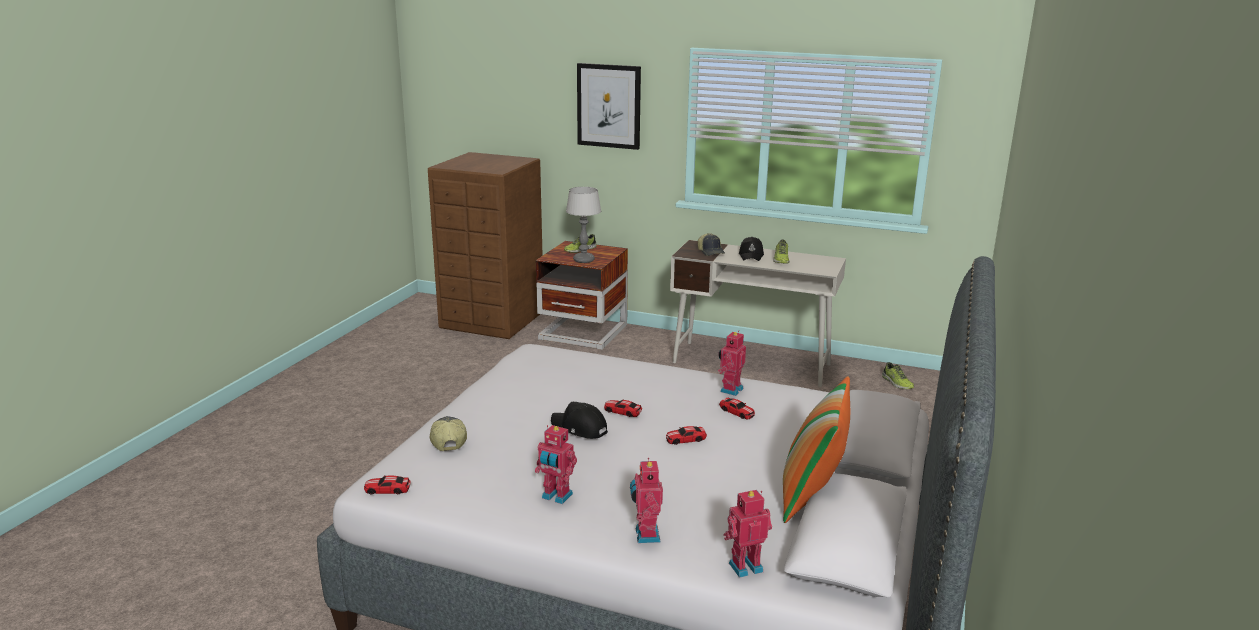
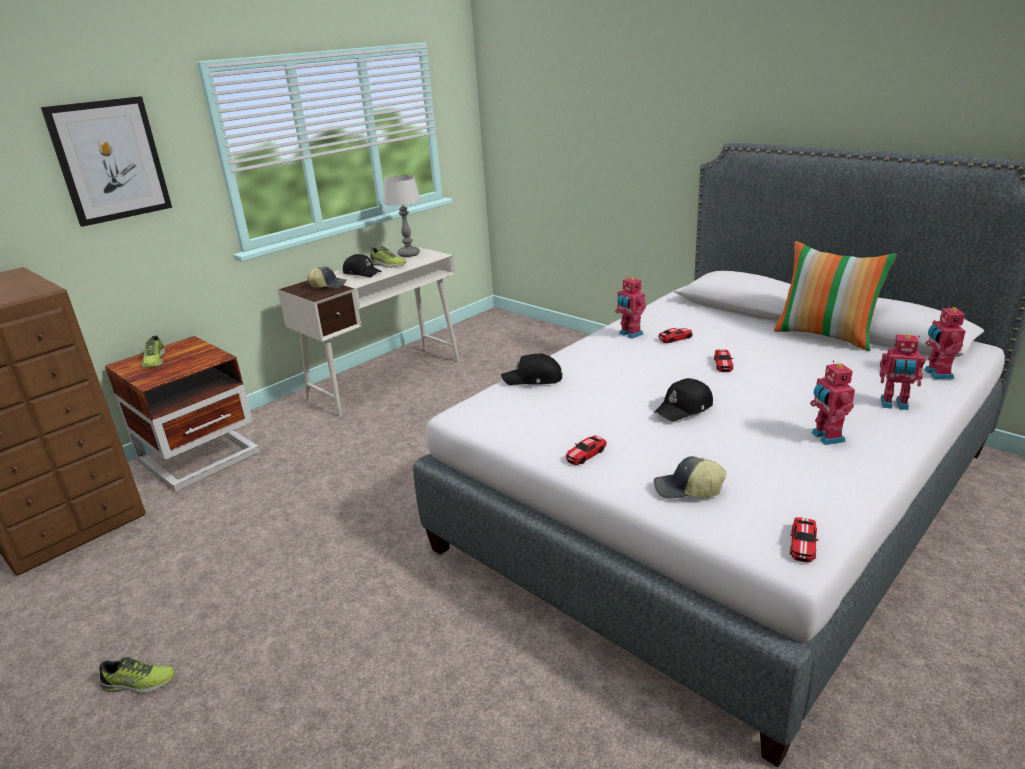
camera: 65 degrees left, 5 degrees up
toy robot [535,425,577,504] -> toy robot turned 120 degrees clockwise [810,360,855,445]
table lamp [566,187,601,263] -> table lamp moved to [383,175,421,257]
toy car [604,399,642,417] -> toy car moved to [566,435,607,465]
shoe [882,362,914,389] -> shoe moved to [99,657,175,694]
none -> black cap [501,353,562,385]

